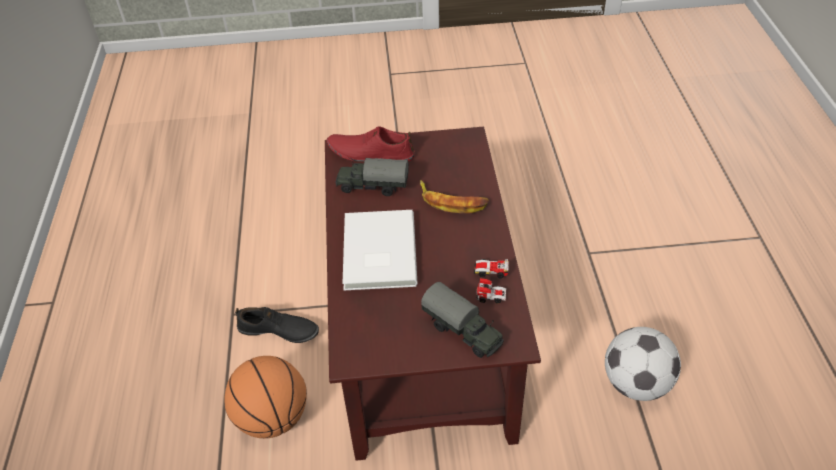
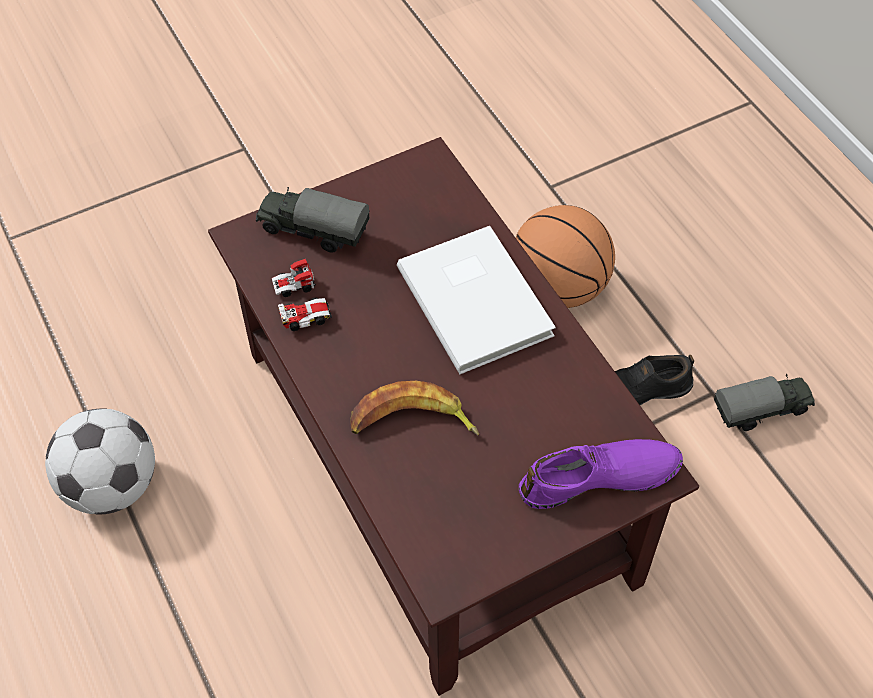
camera: 155 degrees right, 10 degrees up
red shoe [327,126,414,162] -> purple shoe [519,439,683,509]
toy truck [336,158,409,196] -> toy truck moved to [714,374,815,431]

